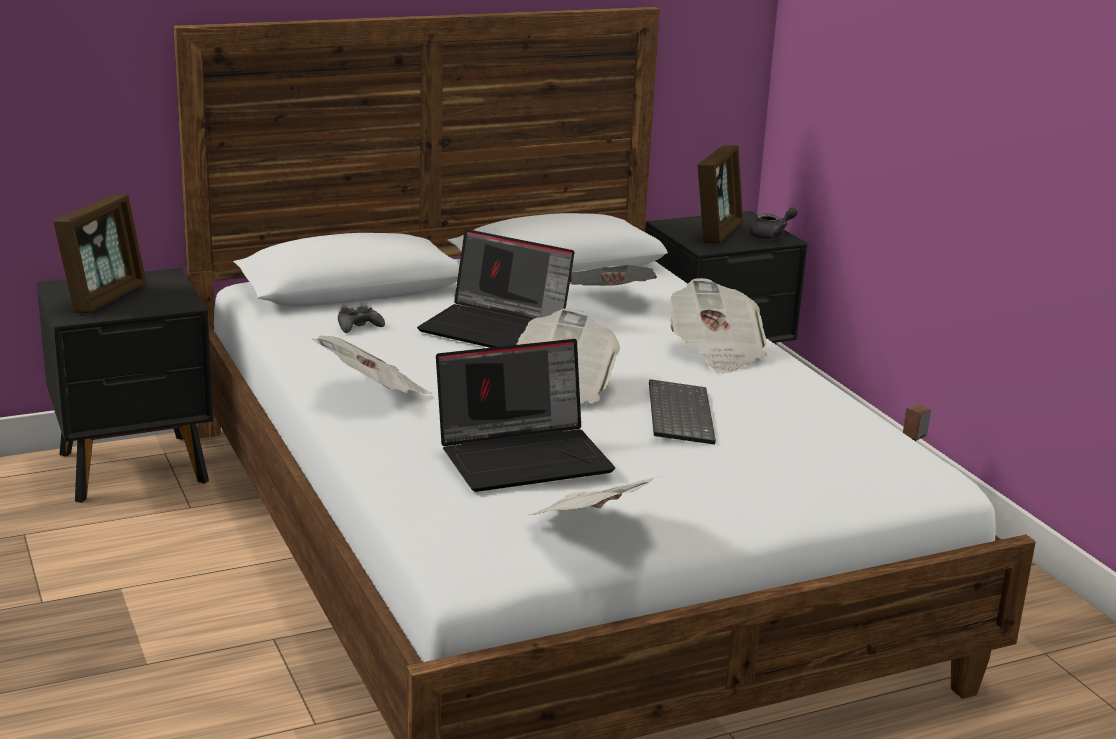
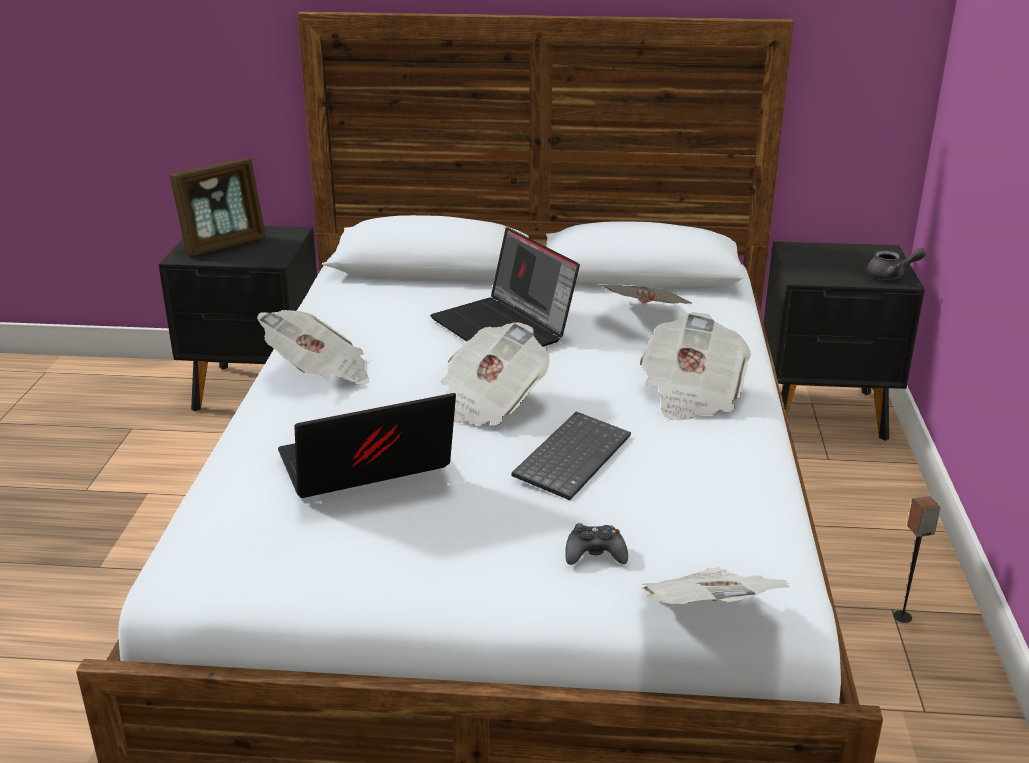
camera: 30 degrees right, 5 degrees up
black game controller [338,306,385,333] -> black game controller moved to [565,523,628,565]
laptop [436,339,615,492] -> laptop turned 150 degrees clockwise [278,393,456,498]
newspaper [529,477,657,515] -> newspaper moved to [641,568,791,604]
picture frame [697,145,743,243] -> none

